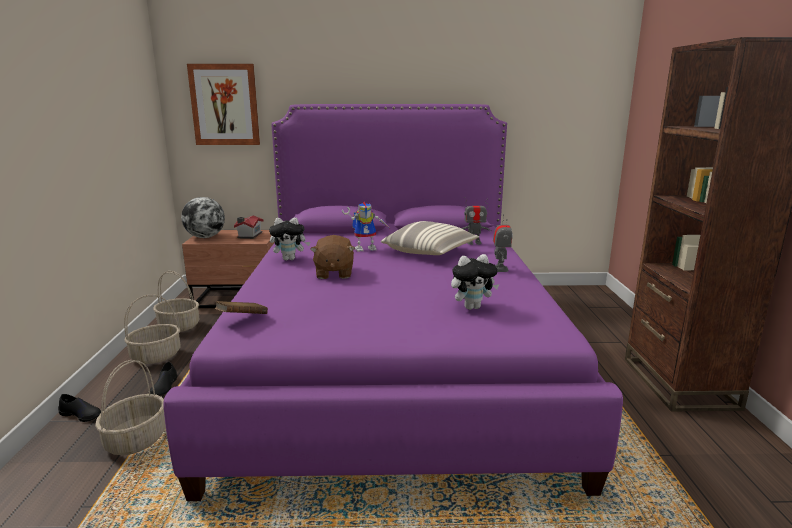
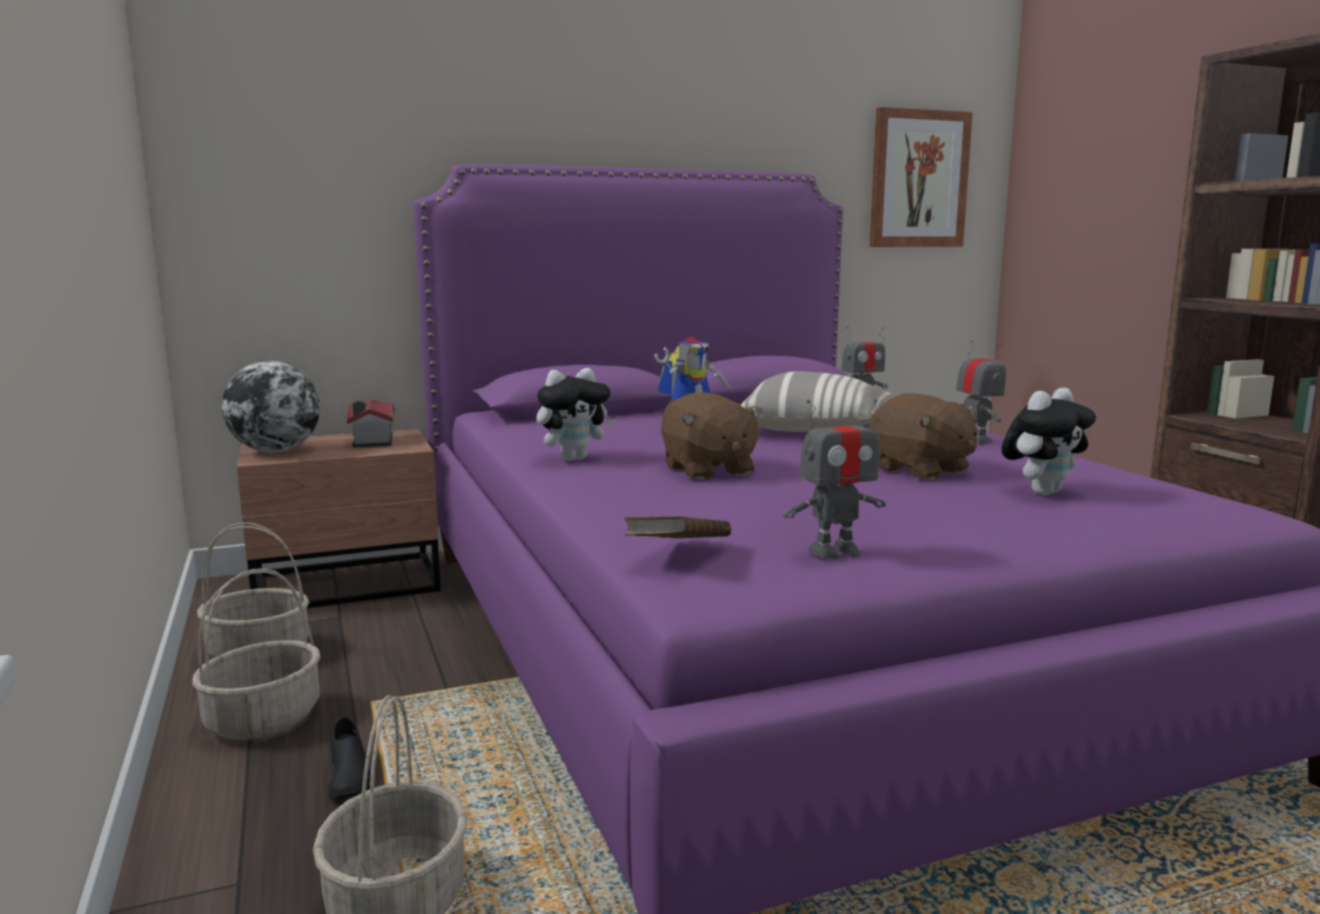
camera: 20 degrees left, 5 degrees down
black shoe [58,394,101,422] -> none
picture [187,64,260,145] -> picture moved to [869,107,973,247]
none -> toy robot [783,399,886,559]
none -> brown plush toy [869,393,977,481]

